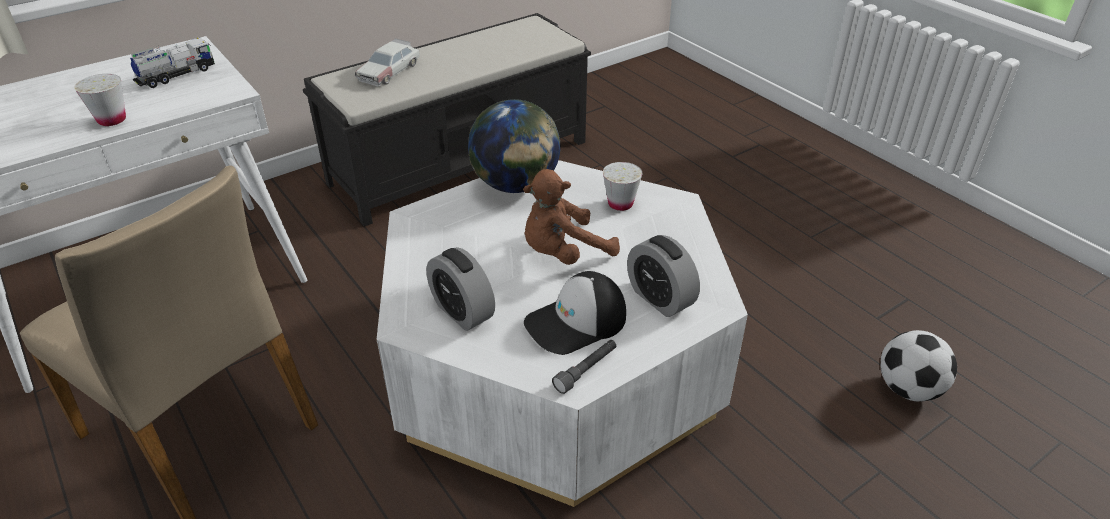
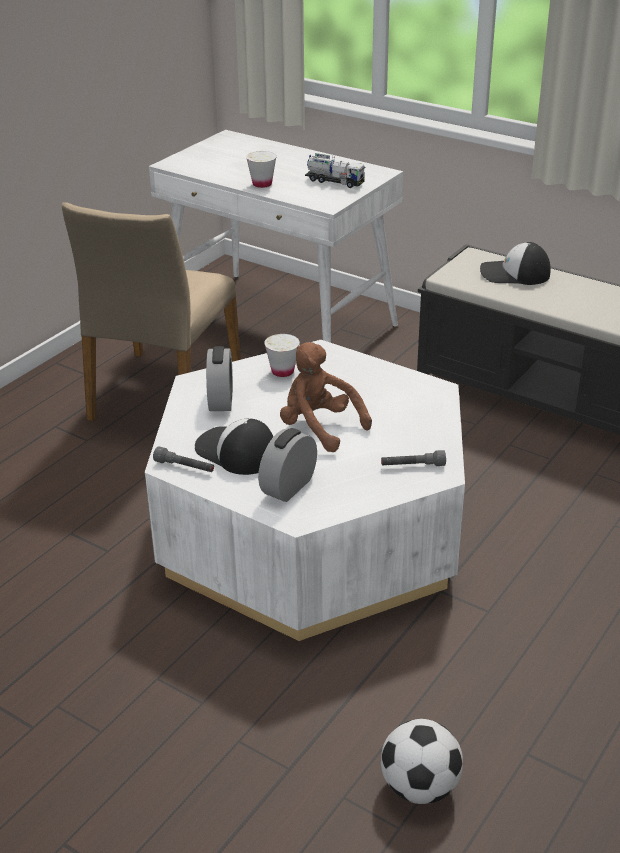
camera: 70 degrees right, 5 degrees down
toy car [355,38,420,86] -> cap [480,242,551,285]
alarm clock [426,247,495,331] -> alarm clock turned 150 degrees clockwise [206,346,233,411]
globe [468,99,561,193] -> none
white cup [603,162,642,211] -> white cup moved to [264,334,300,377]
none -> grey flashlight [381,450,446,466]

